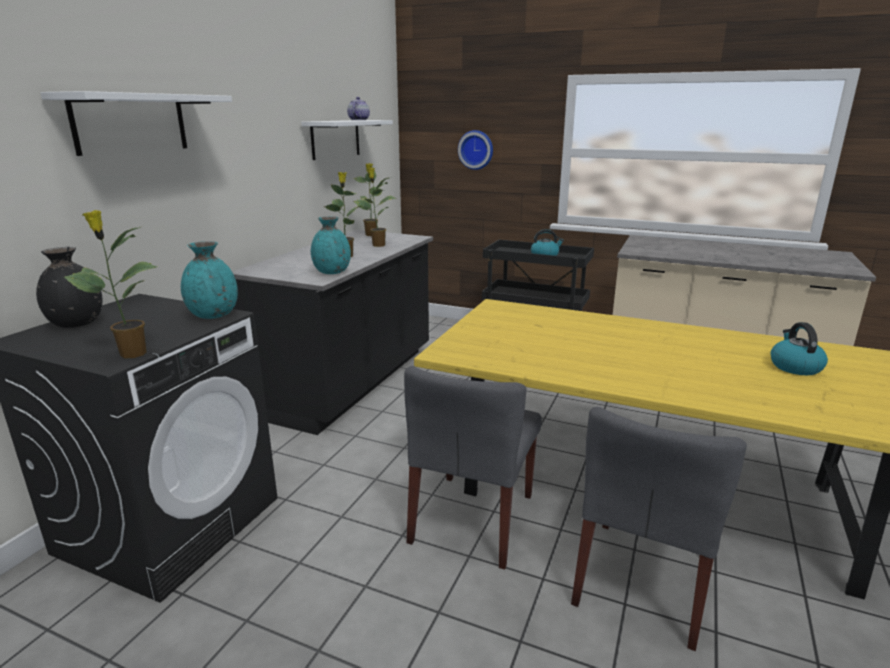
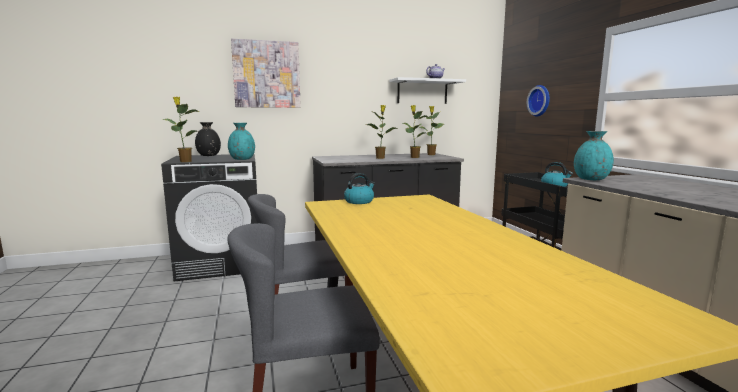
camera: 50 degrees right, 10 degrees down
white shelf [40,91,232,156] -> picture [231,39,301,108]
turquoise vase [311,216,351,274] -> turquoise vase moved to [574,131,614,180]
kettle [771,322,828,375] -> kettle moved to [344,173,375,204]

